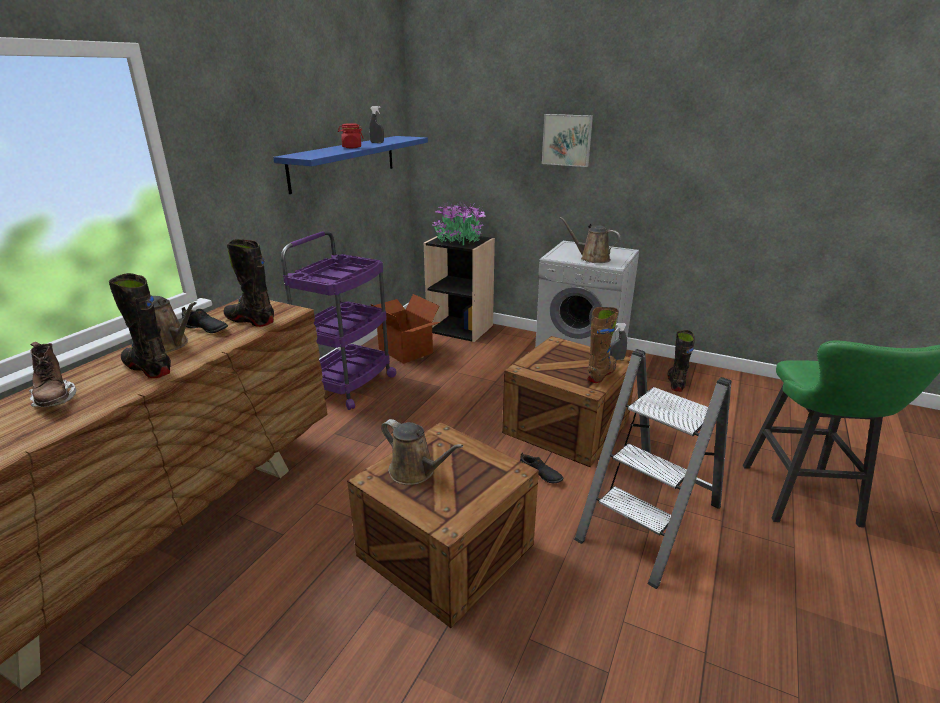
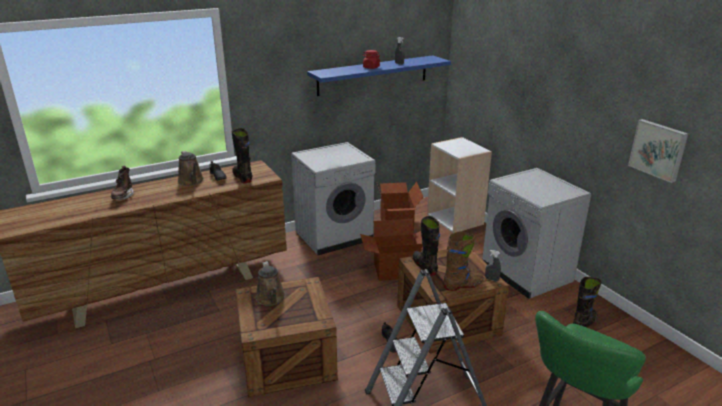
camera: 35 degrees right, 0 degrees up
black boot [109,273,171,378] -> black boot moved to [413,216,440,276]
purple cart [281,231,396,410] -> white washing machine [291,142,376,255]
black bookcase [424,232,495,342] -> white bookcase [427,137,492,233]
potted plant [432,202,486,245] -> none
picture [542,114,593,167] -> picture moved to [628,119,688,183]
brown watering can [560,217,621,263] -> none
none -> cardboard box [360,219,423,281]

